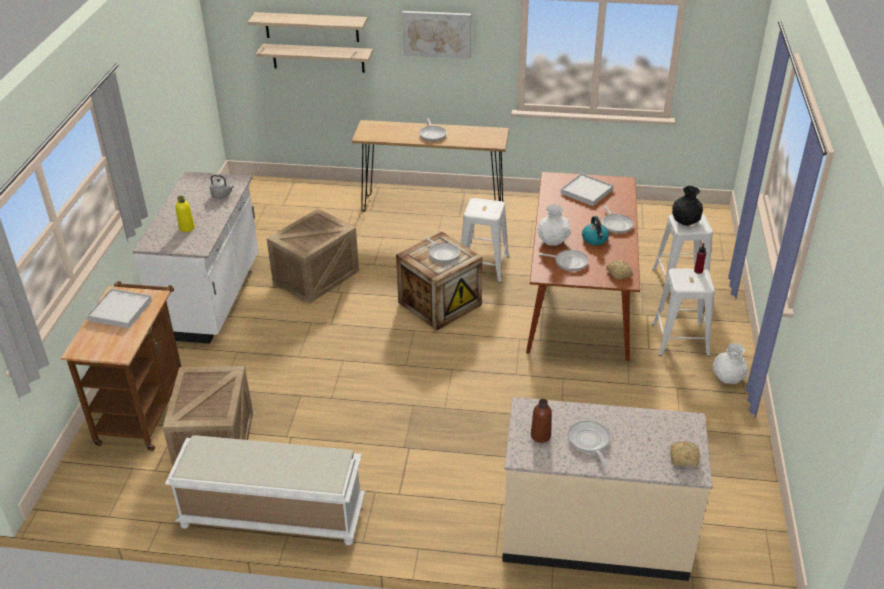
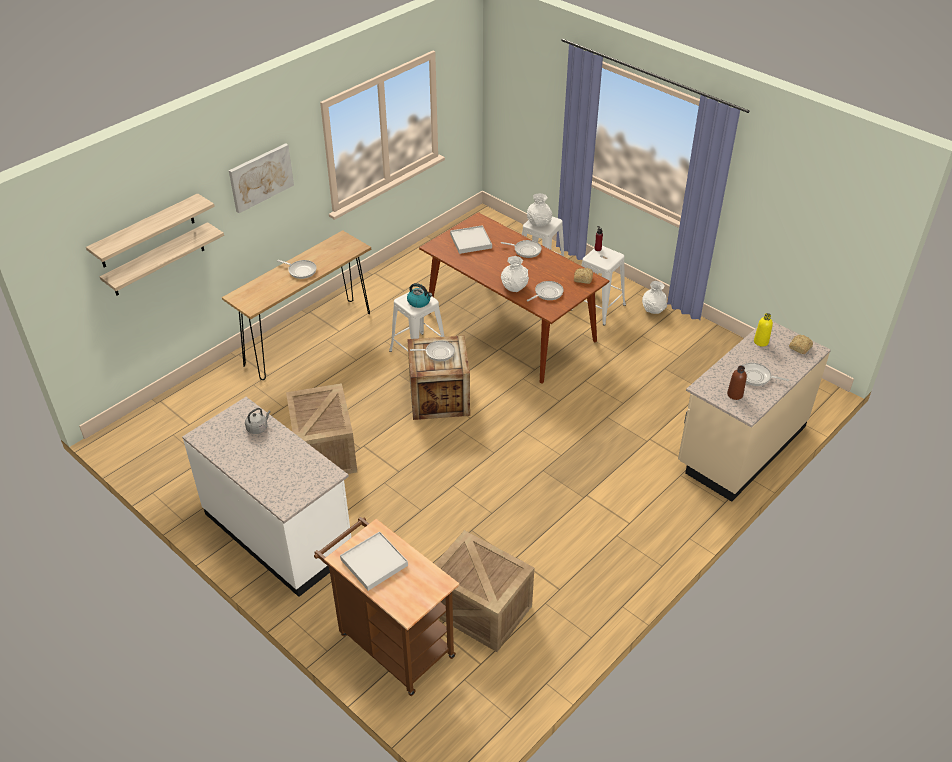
camera: 55 degrees left, 5 degrees up
white bench [165,435,365,546] -> none
yellow bottle [176,196,195,232] -> yellow bottle moved to [754,313,773,347]
kettle [582,216,609,245] -> kettle moved to [407,283,432,308]
black vase [672,186,703,226] -> white vase [527,193,552,227]

